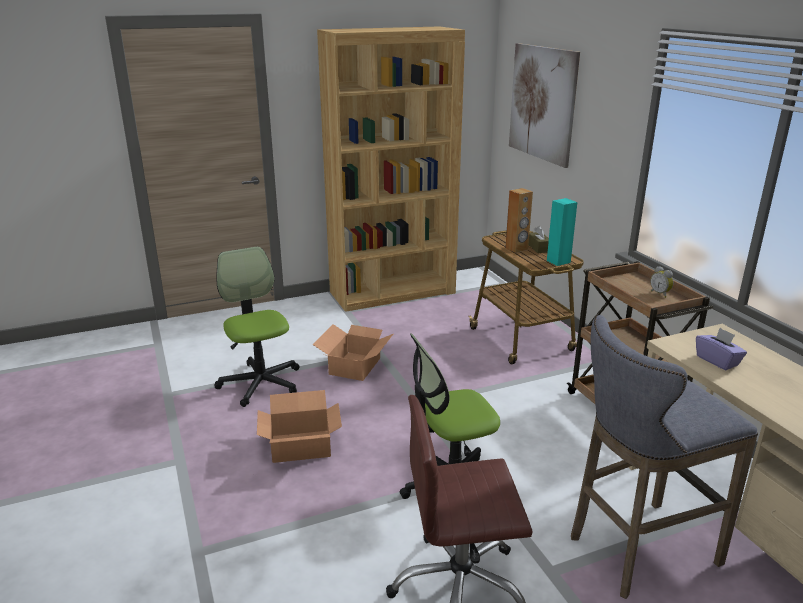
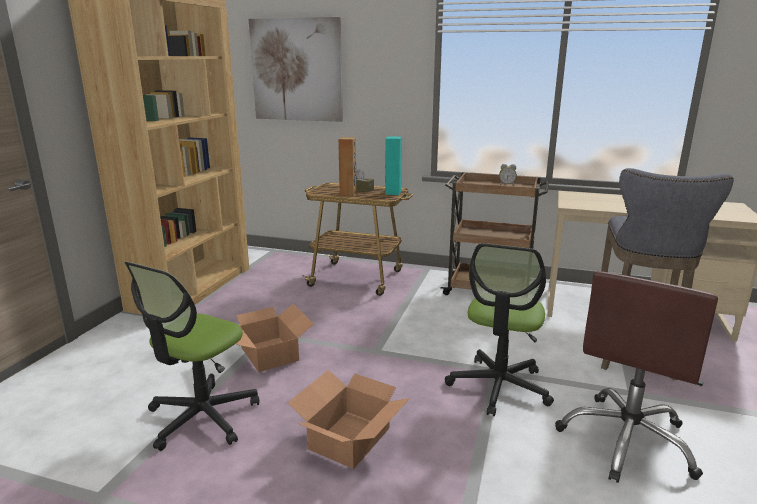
camera: 50 degrees left, 5 degrees down
office chair [215,246,300,407] -> office chair turned 75 degrees counterclockwise [124,262,259,451]
purple tissue box [696,328,747,370] -> none

